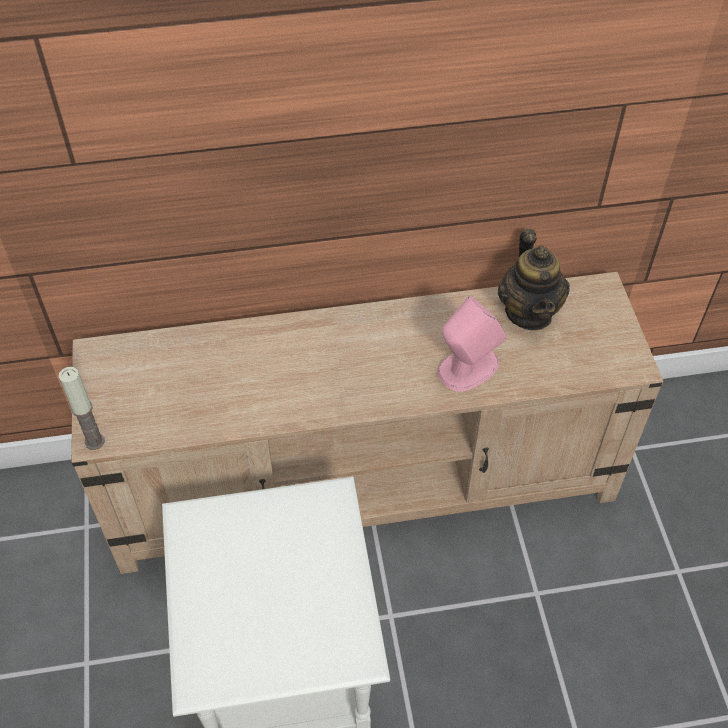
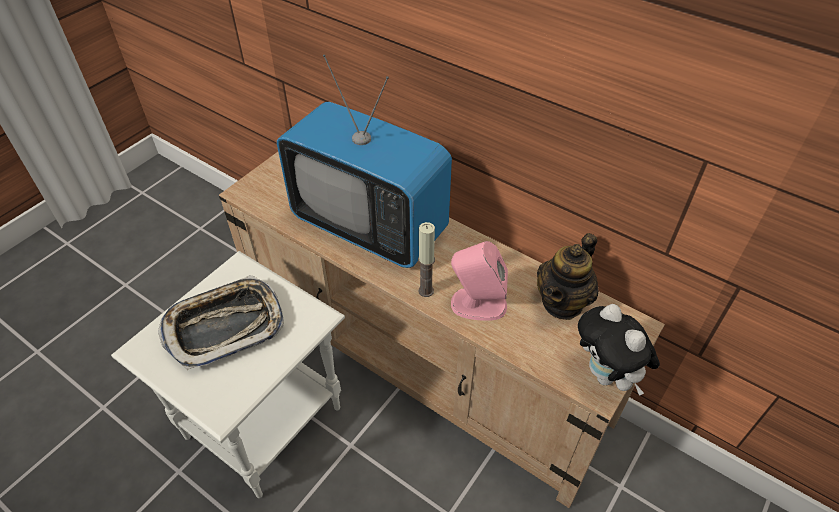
camera: 45 degrees right, 5 degrees down
candle [59,367,105,450] -> candle moved to [418,222,435,297]
none -> tray [158,275,284,370]
none -> television [277,54,452,268]
none -> plush toy [578,304,660,396]

